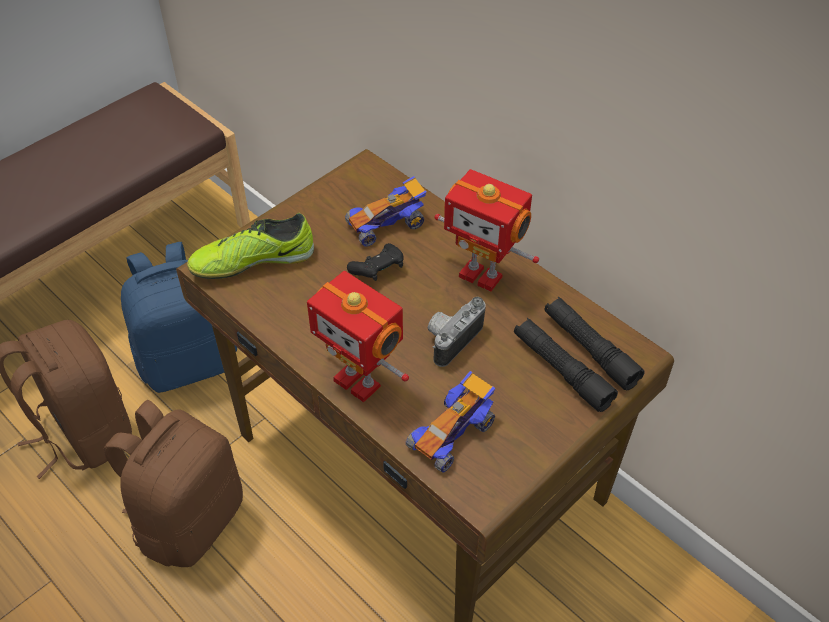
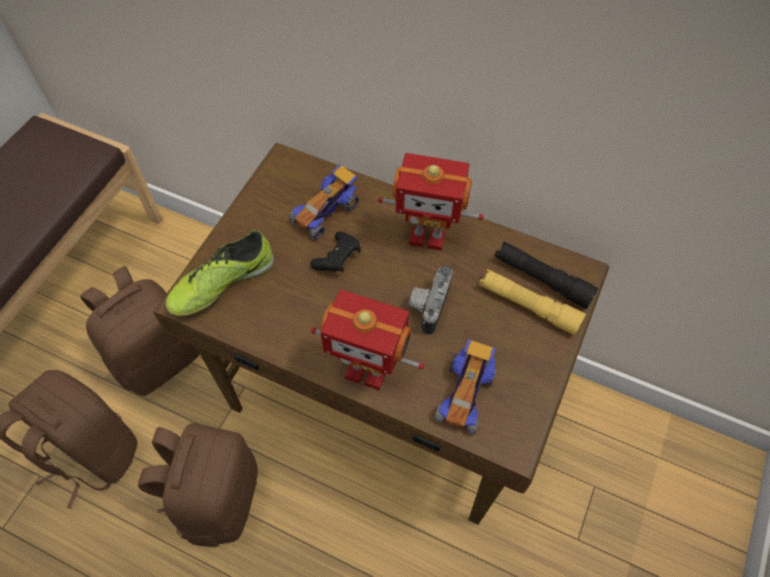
camera: 20 degrees left, 10 degrees up
blue backpack [121,242,237,393] -> brown backpack [80,266,199,396]
black flashlight [514,318,618,412] -> yellow flashlight [479,269,586,336]

